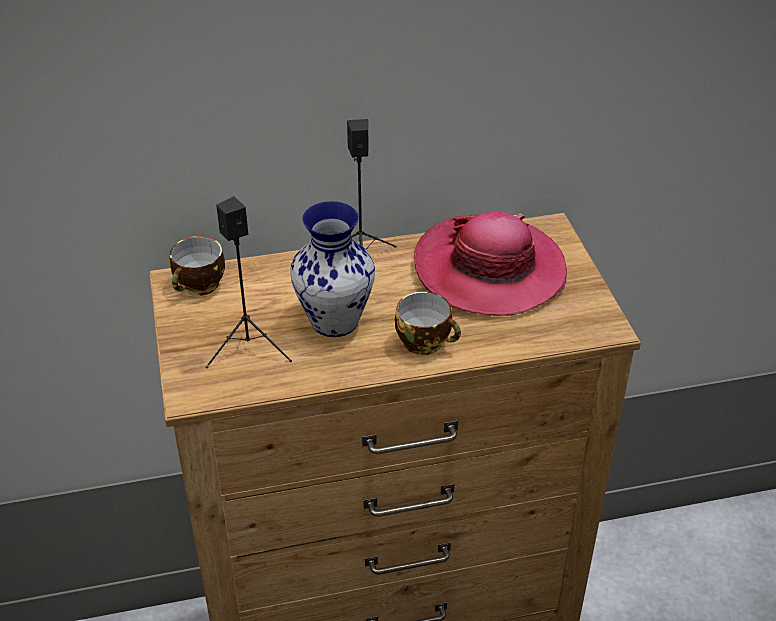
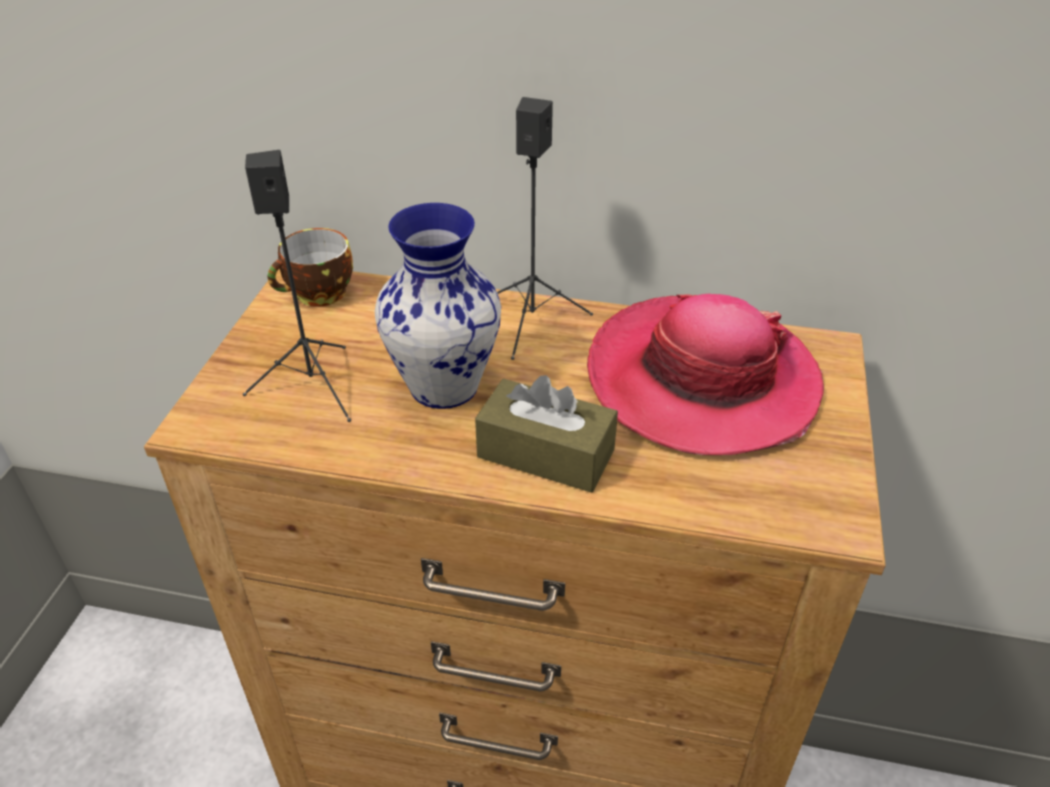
camera: 25 degrees right, 0 degrees up
cup [395,291,461,355] -> brown tissue box [475,375,618,493]

